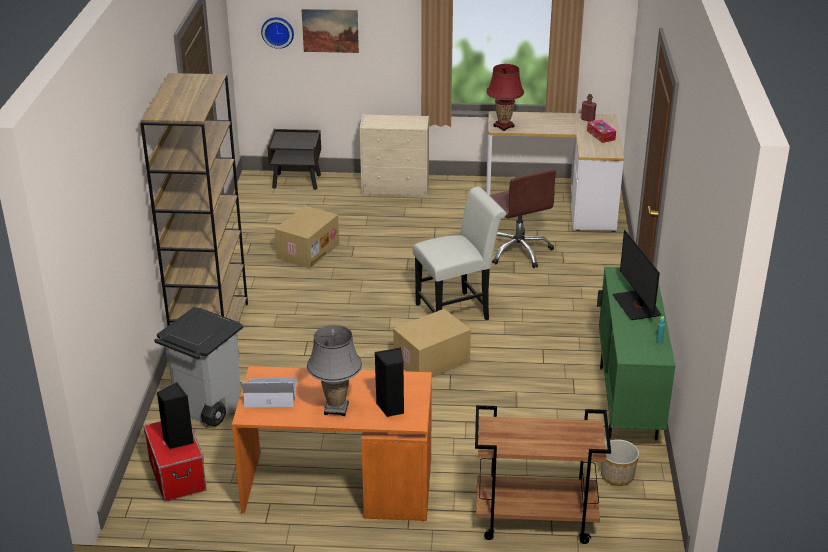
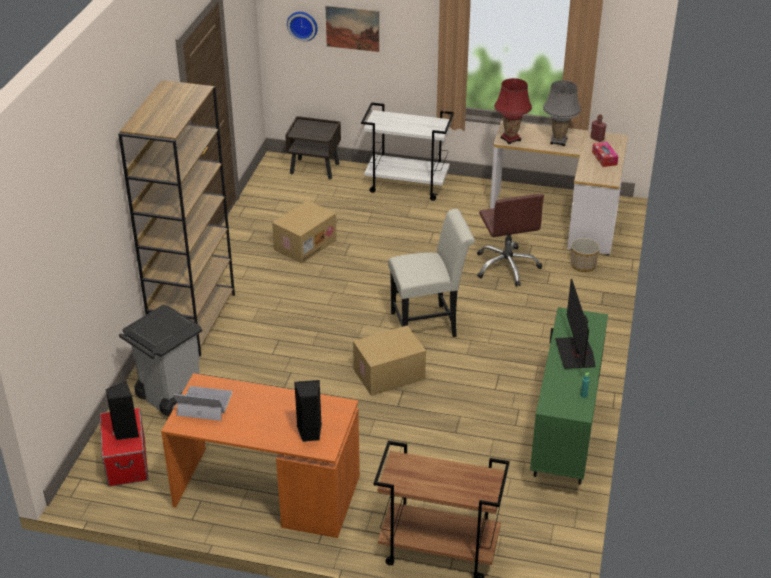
camera: 10 degrees right, 5 degrees up
grey table lamp [307,325,362,416] -> grey table lamp moved to [543,80,581,146]
beige dresser [360,114,429,197] -> white cart [361,102,454,201]
planter [601,439,639,486] -> planter moved to [571,238,600,272]

